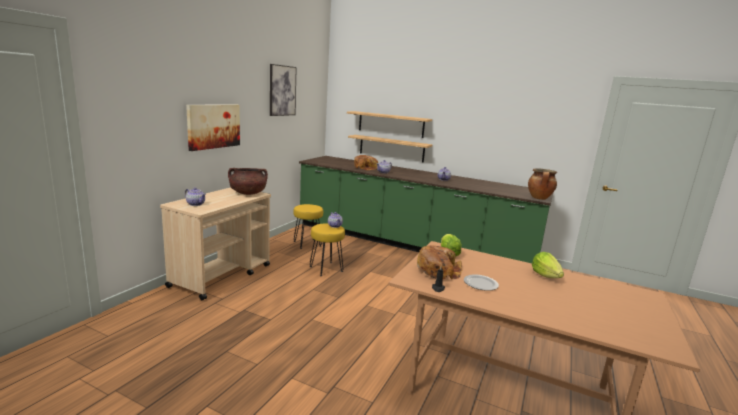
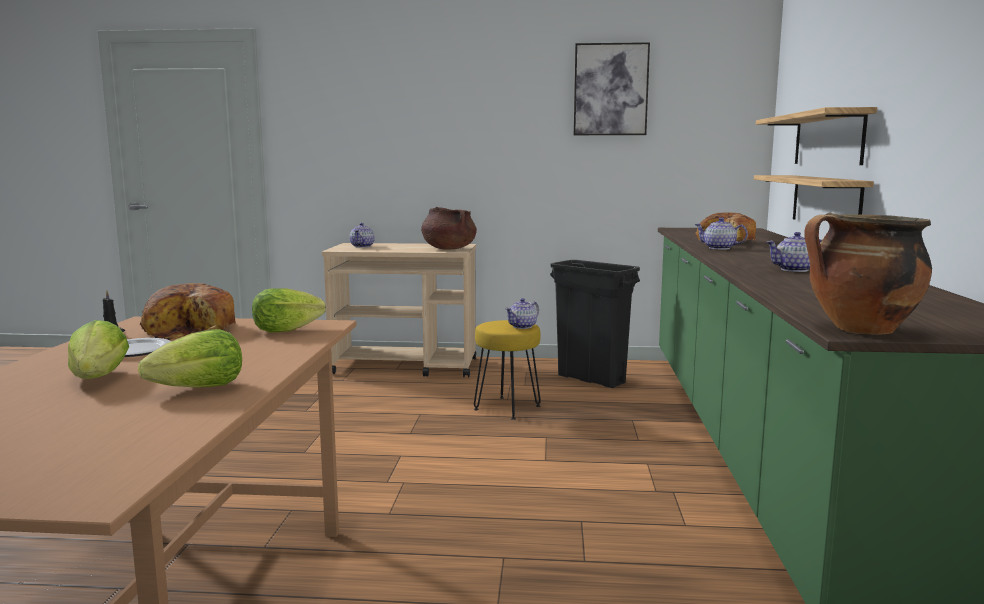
camera: 70 degrees right, 5 degrees down
picture [186,105,240,151] -> none
yellow stool [294,204,323,249] -> black trash can [550,260,640,388]
none -> lettuce [68,320,129,379]

